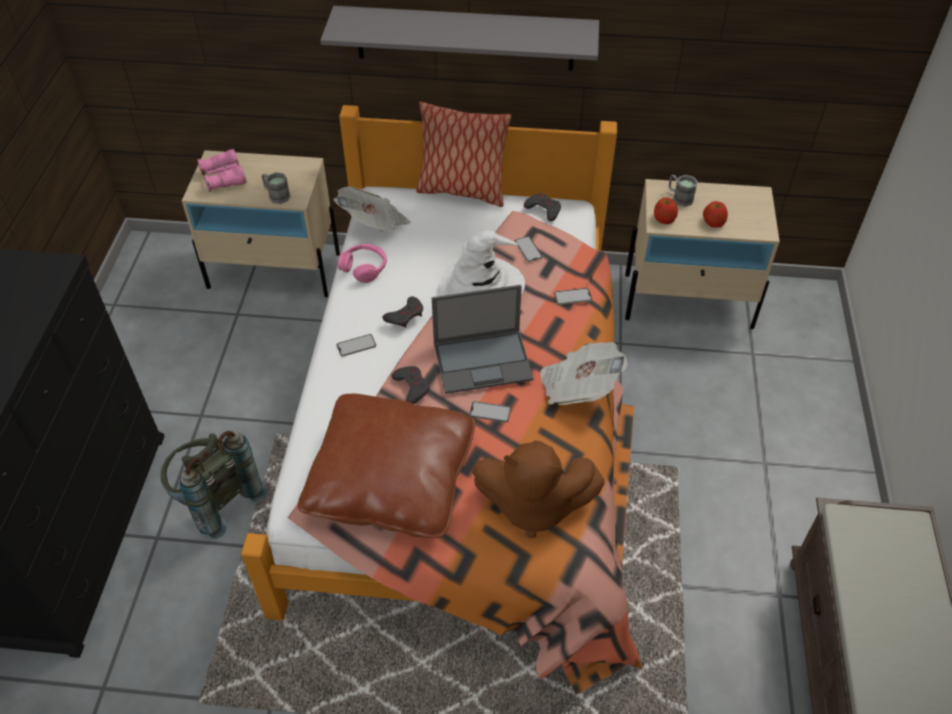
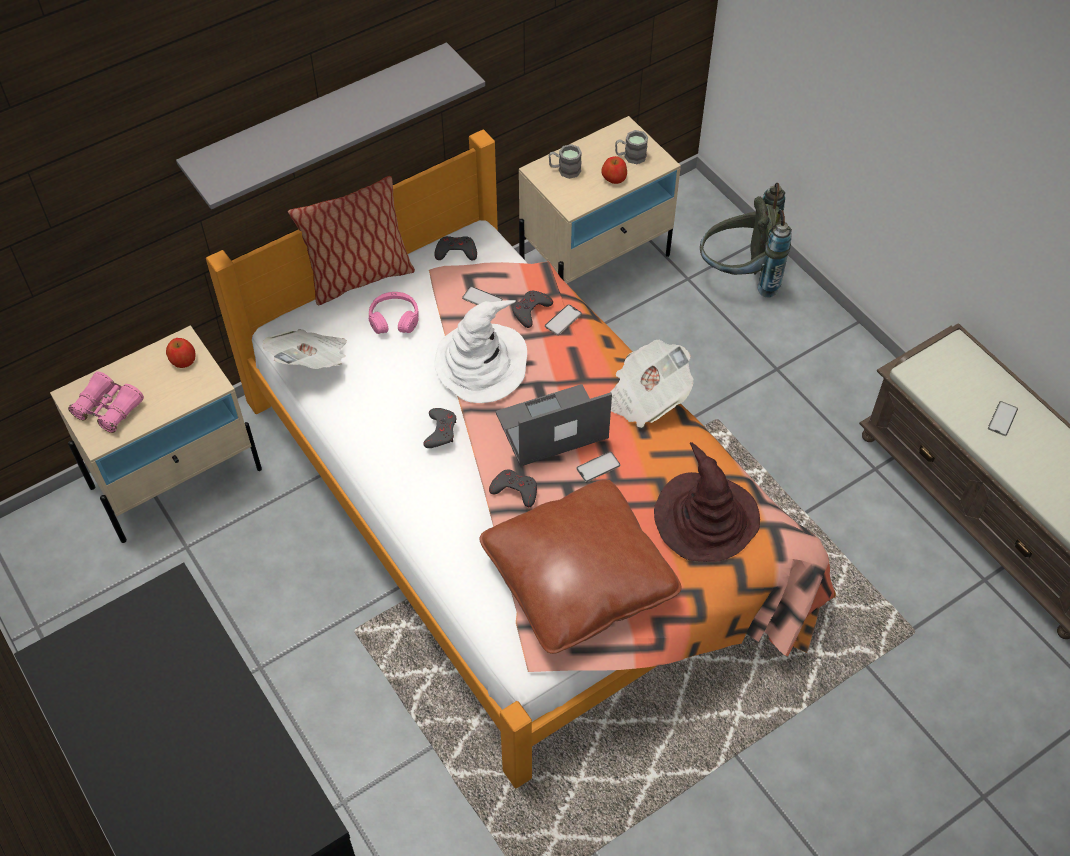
camera: 40 degrees left, 5 degrees up
grey backpack [161,431,267,539] -> grey backpack moved to [700,183,792,297]
grey mug [262,172,290,204] -> grey mug moved to [615,130,648,164]
phone [337,334,376,357] -> phone moved to [988,401,1018,436]
pink headphones [338,244,387,283] -> pink headphones moved to [369,292,419,334]
laptop [432,285,534,394] -> laptop turned 150 degrees counterclockwise [495,384,612,467]
brown plush toy [472,440,605,538] -> brown hat [654,442,760,562]
apple [654,197,678,224] -> apple moved to [166,338,195,368]
none -> grey game controller [512,291,553,328]

